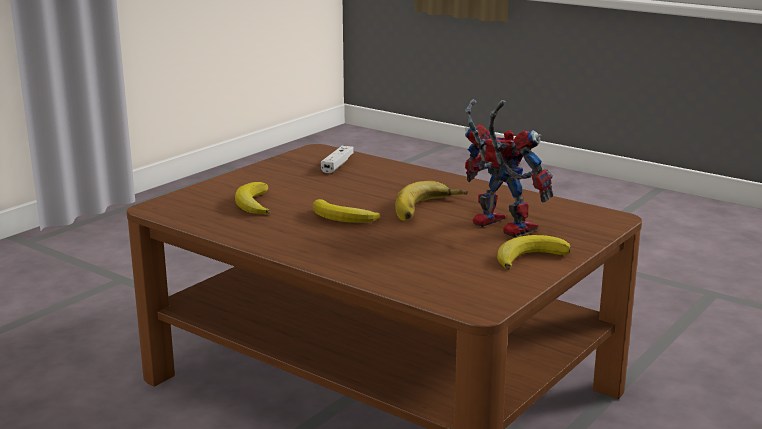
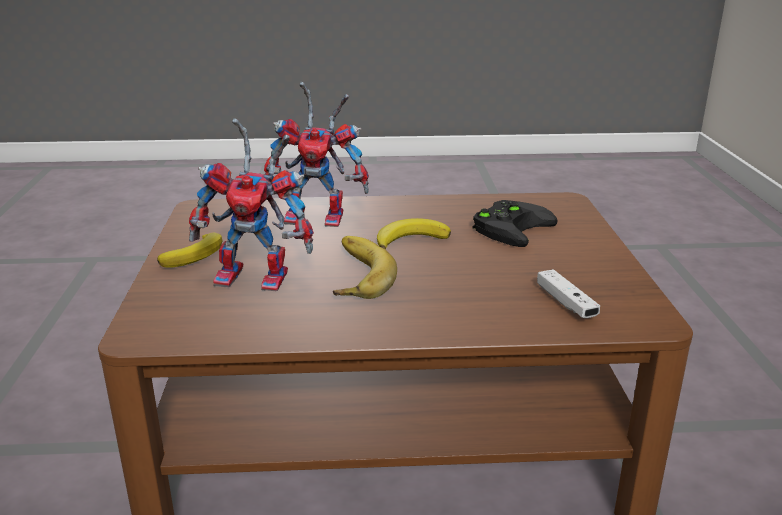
camera: 140 degrees right, 5 degrees up
banana [235,182,270,214] -> black game controller [472,200,558,247]
none -> toy robot [264,82,369,227]

